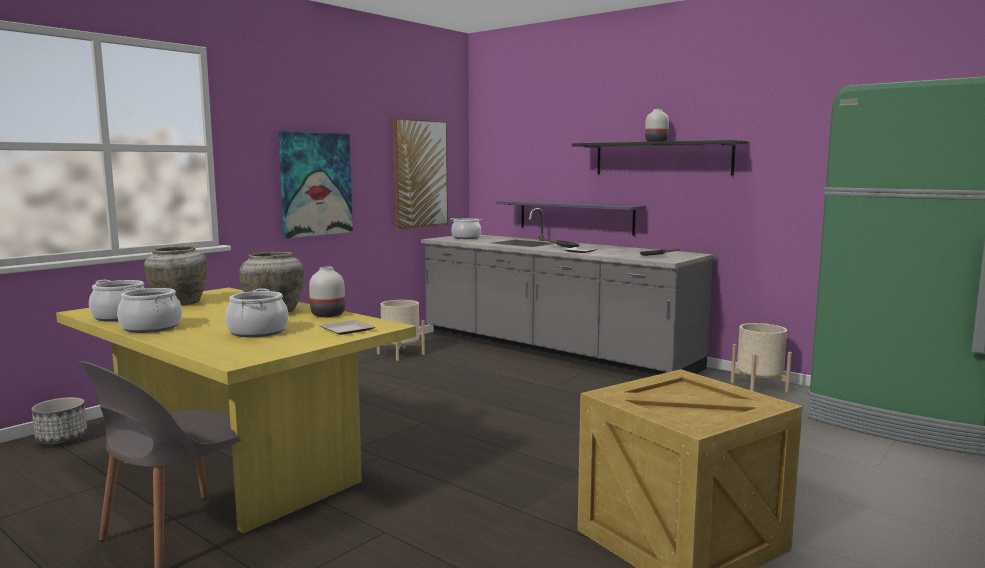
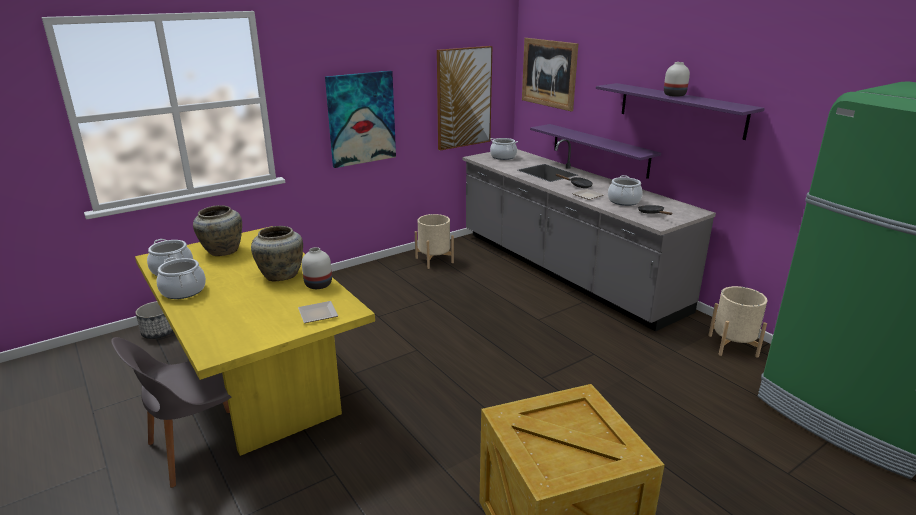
camera: 15 degrees right, 15 degrees up
cooking pot [225,288,288,337] -> cooking pot moved to [608,175,643,206]
black shelf [572,140,748,175] -> purple shelf [596,83,765,140]
none -> picture [522,38,578,111]

